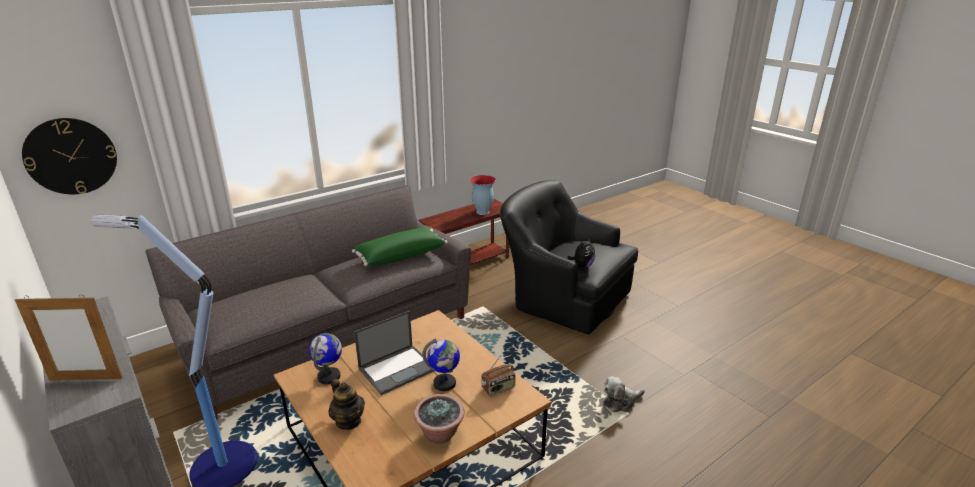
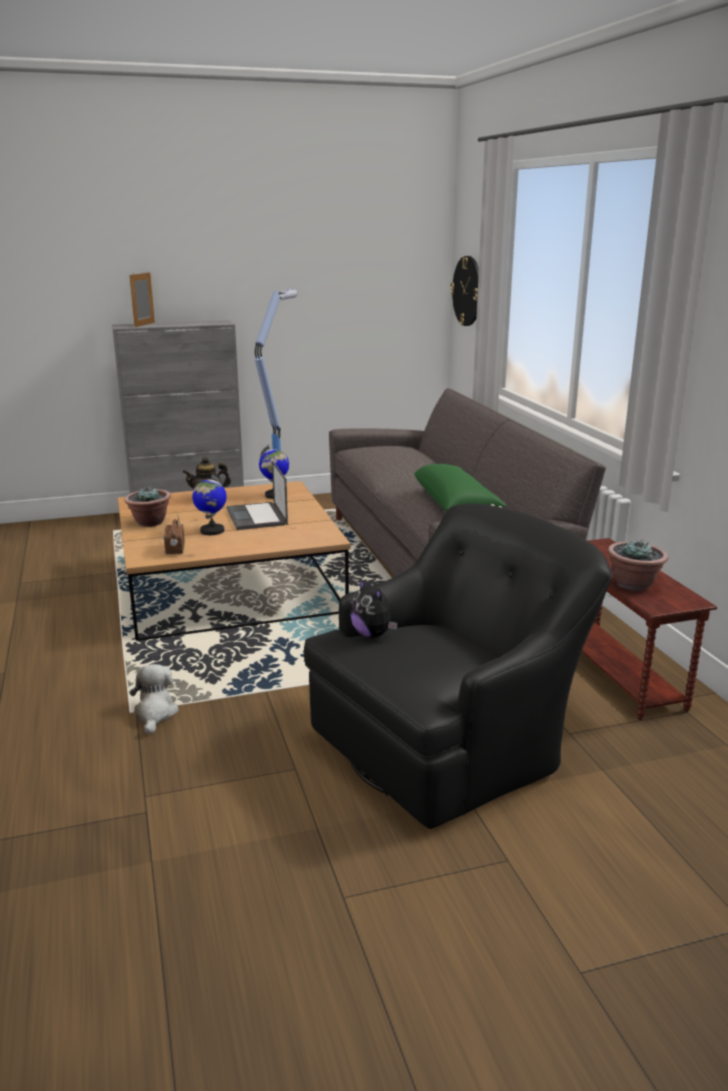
camera: 110 degrees right, 5 degrees down
vase [469,175,496,215] -> potted plant [608,539,668,591]

